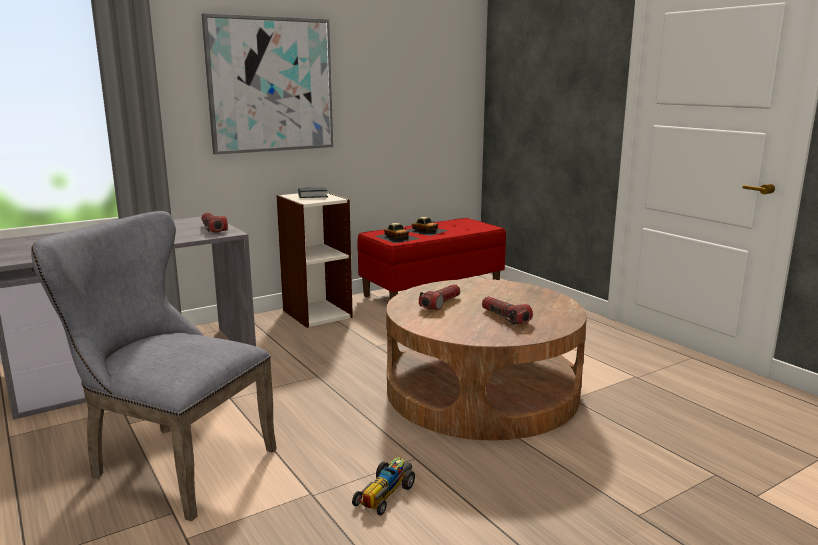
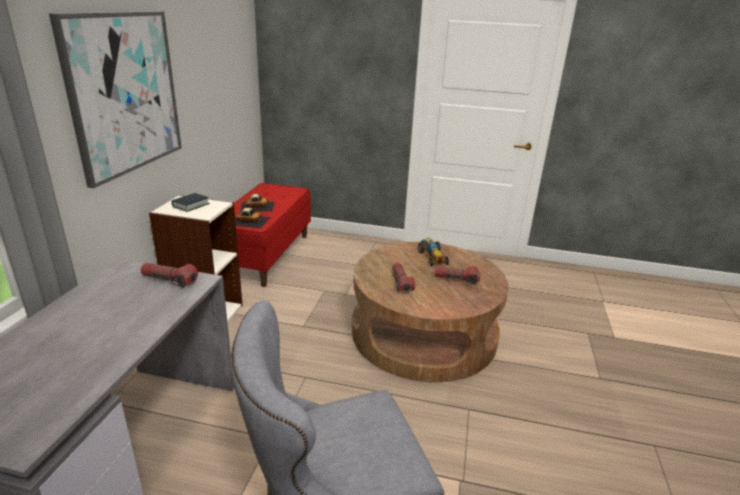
camera: 45 degrees left, 10 degrees up
toy car [352,457,415,516] -> toy car moved to [418,237,449,266]

